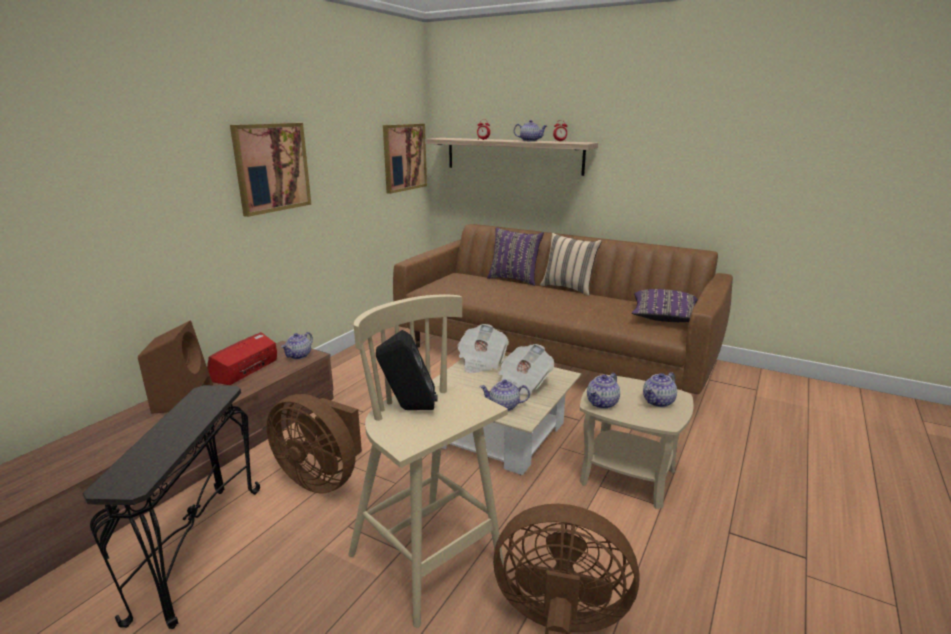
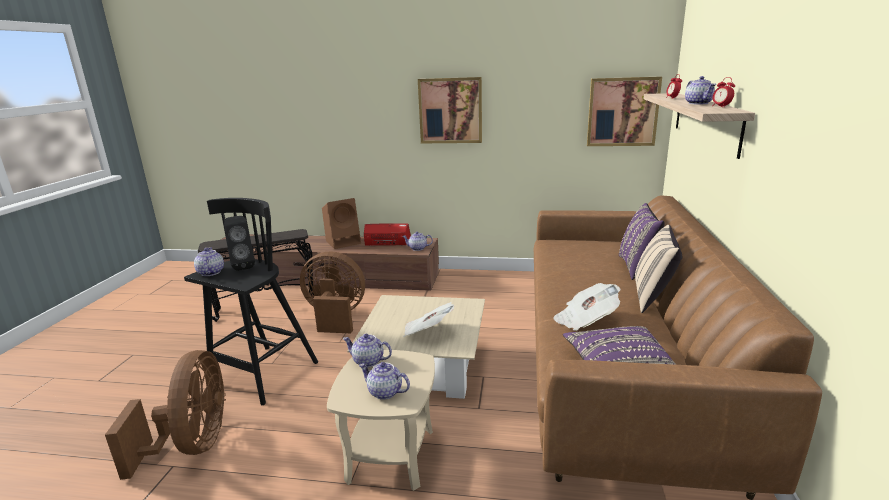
camera: 70 degrees right, 0 degrees up
brown fan [266,394,362,494] -> brown fan turned 90 degrees clockwise [300,251,365,333]
beige stool [348,295,508,628] -> black stool [184,198,318,405]
newspaper [457,324,509,373] -> newspaper moved to [554,283,621,331]
teapot [480,379,530,411] -> teapot moved to [194,247,224,276]

